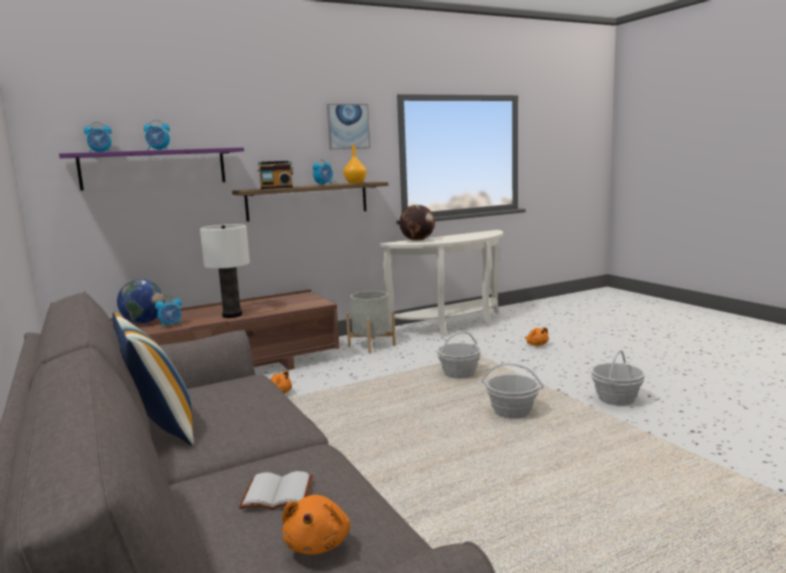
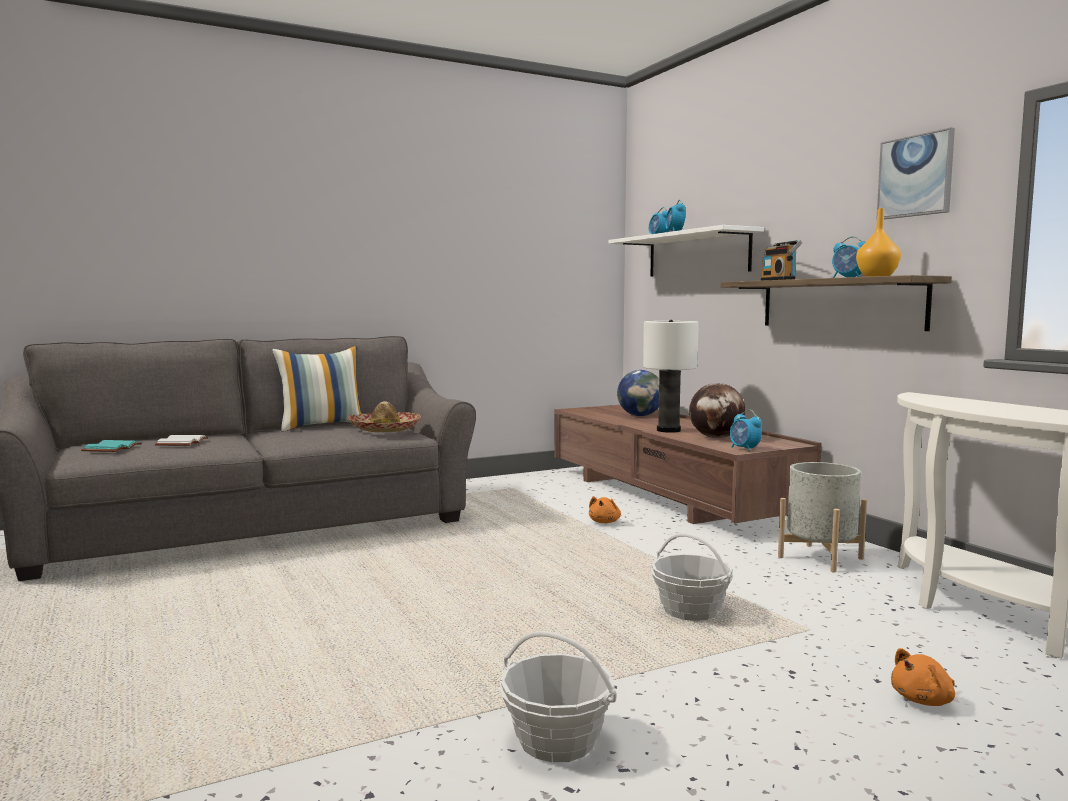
camera: 90 degrees right, 5 degrees down
purple shelf [59,147,244,191] -> white shelf [608,225,764,276]
alarm clock [155,296,182,328] -> alarm clock moved to [730,410,762,452]
orange plush toy [282,495,350,555] -> turquoise book [81,440,142,452]
globe [399,205,435,241] -> globe moved to [689,383,745,438]
basket [482,363,543,419] -> none
none -> hat [348,401,421,432]

